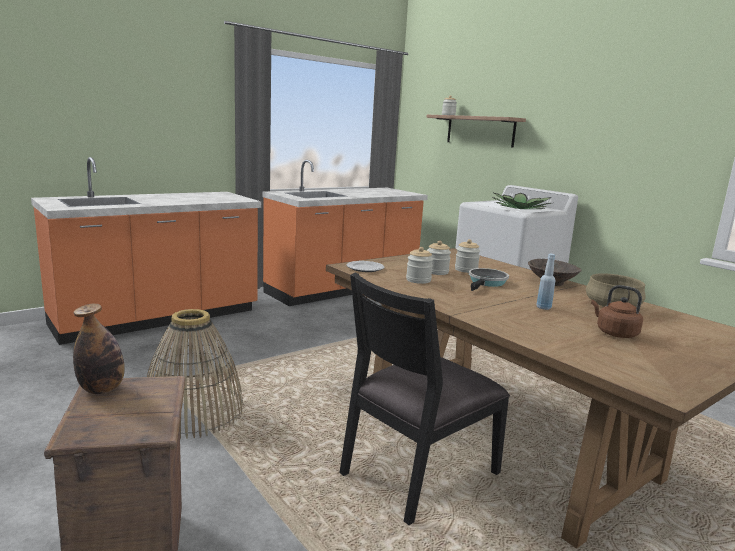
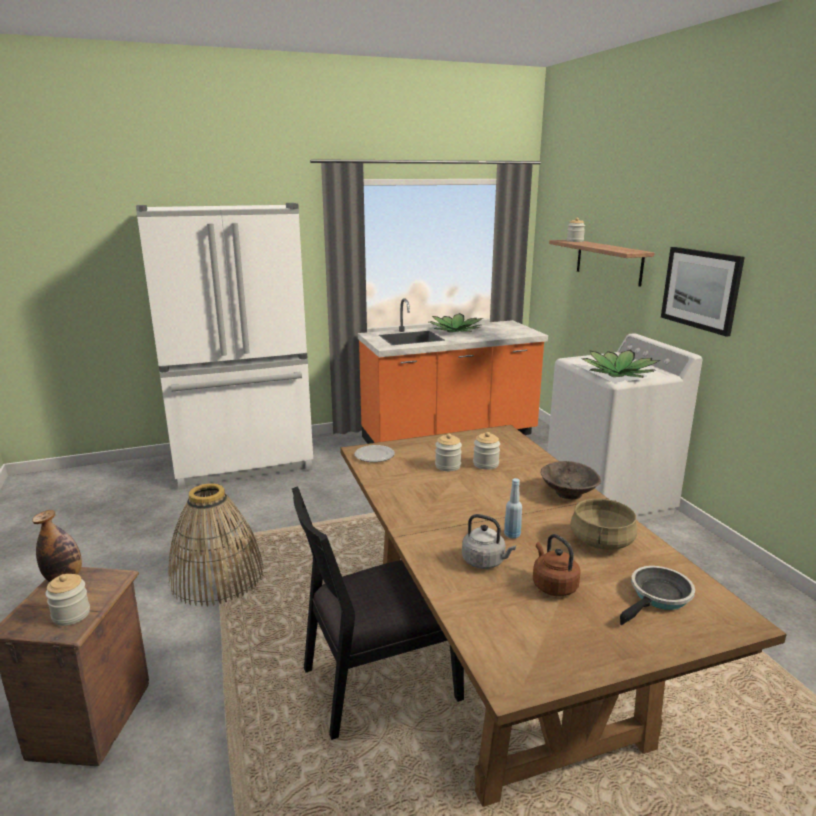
camera: 20 degrees right, 5 degrees up
orange counter [31,157,261,345] -> white fridge [136,203,313,490]
jar [406,247,433,284] -> jar moved to [45,574,90,626]
frying pan [469,268,509,291] -> frying pan moved to [620,566,695,625]
none -> potted plant [429,313,483,332]
none -> grey kettle [462,514,516,569]
none -> picture [661,247,745,337]

